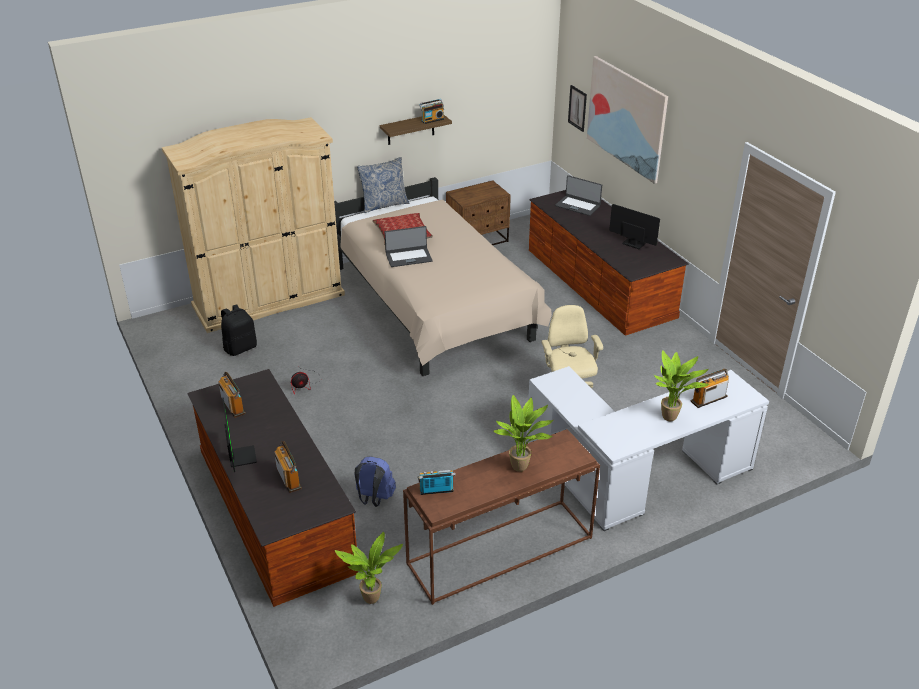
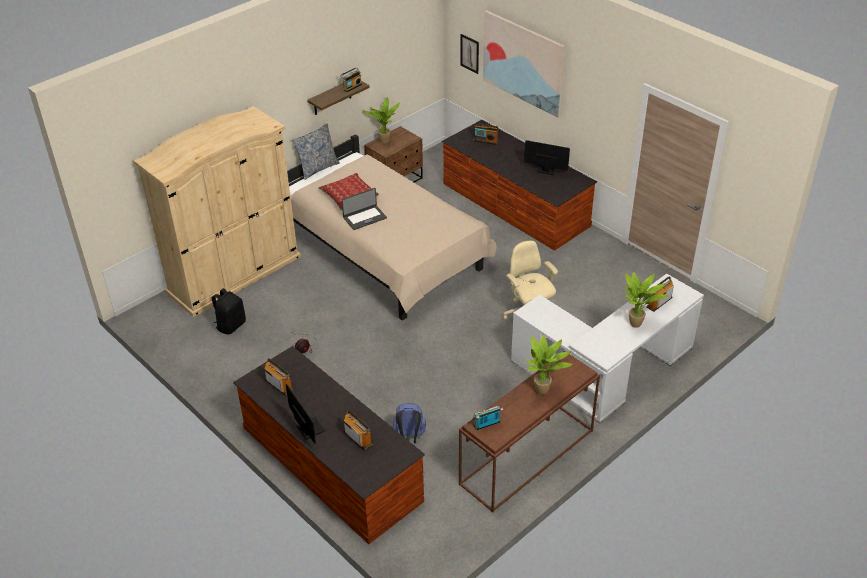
camera: 15 degrees left, 5 degrees up
potted plant [335,532,403,604] -> potted plant moved to [363,97,400,144]
laptop [555,175,602,216] -> radio [473,123,499,145]

